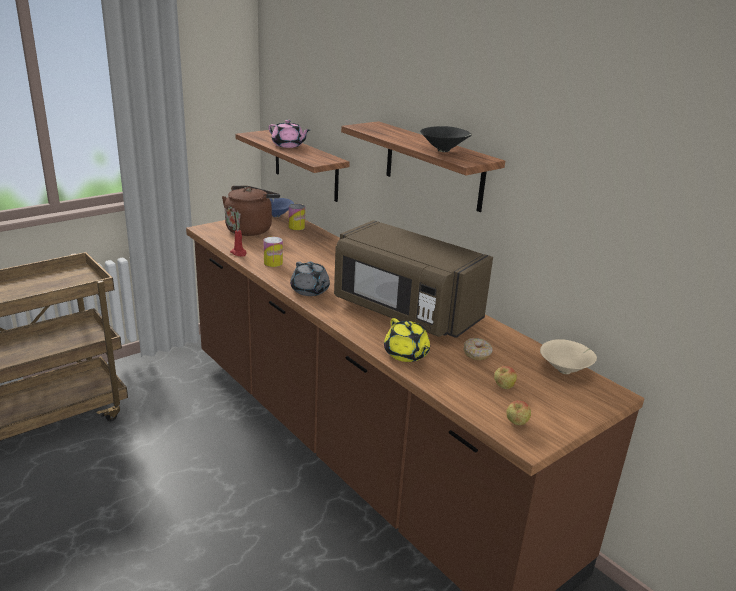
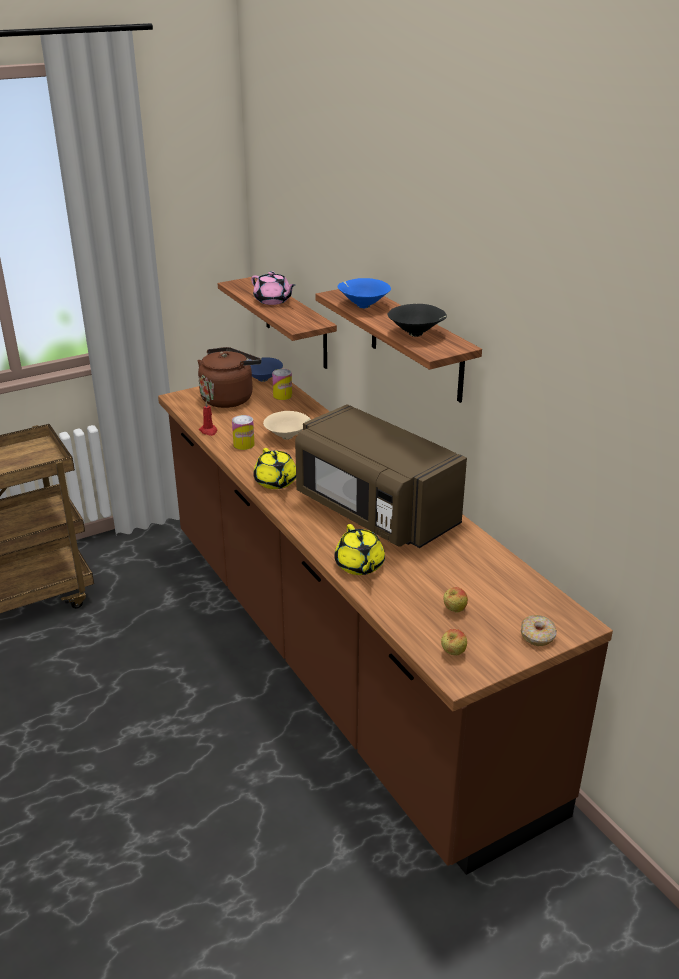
camera: 10 degrees right, 5 degrees up
grey teapot [290,262,330,296] -> yellow teapot [253,448,296,489]
donut [464,338,493,360] -> donut moved to [521,615,557,646]
beige bowl [540,339,597,374] -> beige bowl moved to [263,411,311,440]
none -> blue bowl [338,278,391,308]

